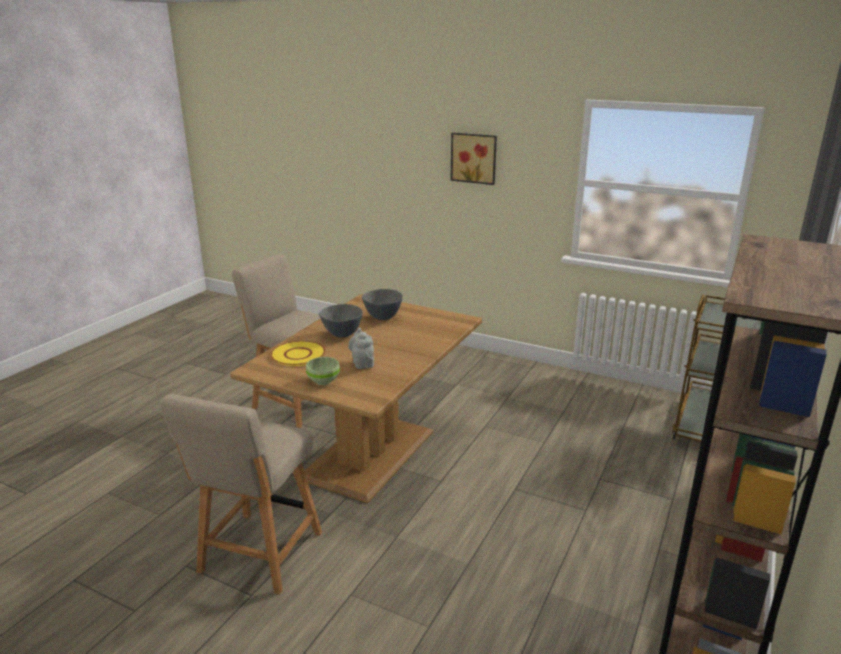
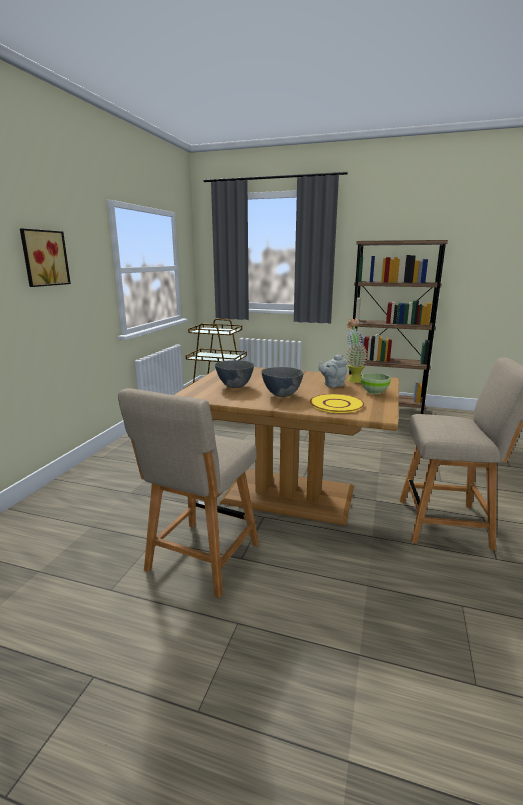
camera: 100 degrees left, 5 degrees down
none -> potted plant [346,319,367,383]

